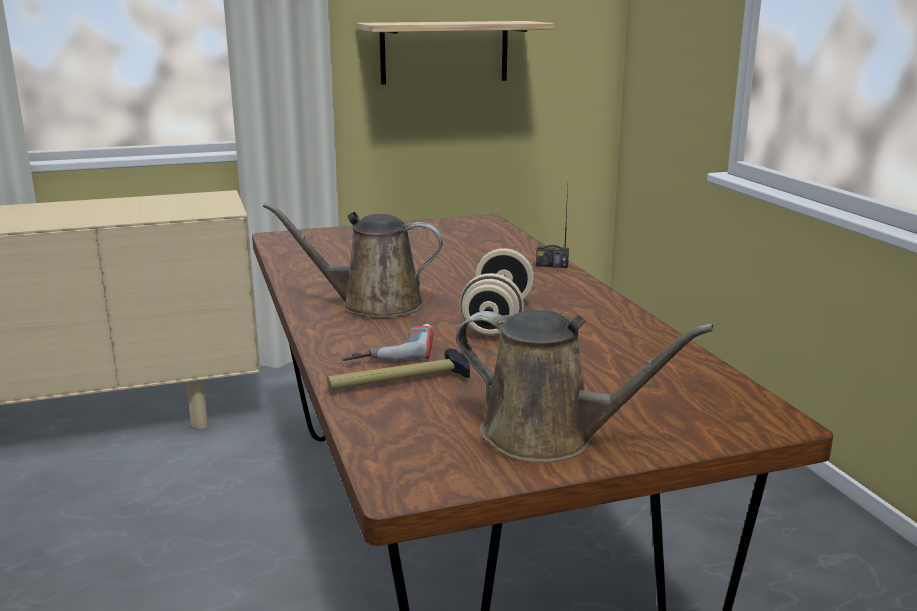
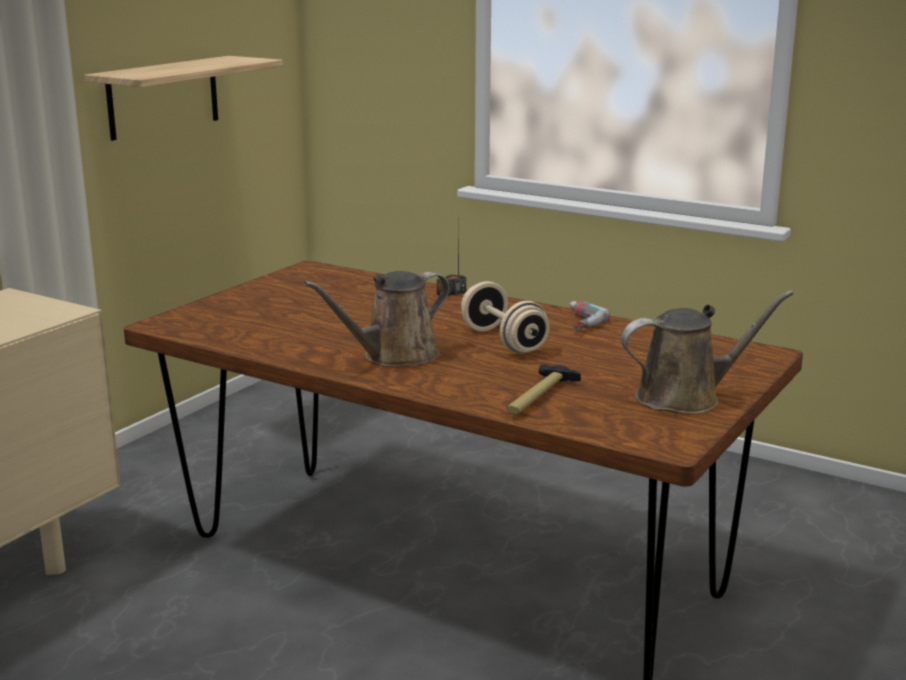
camera: 40 degrees left, 0 degrees up
power drill [342,324,434,361] -> power drill moved to [569,301,610,333]

